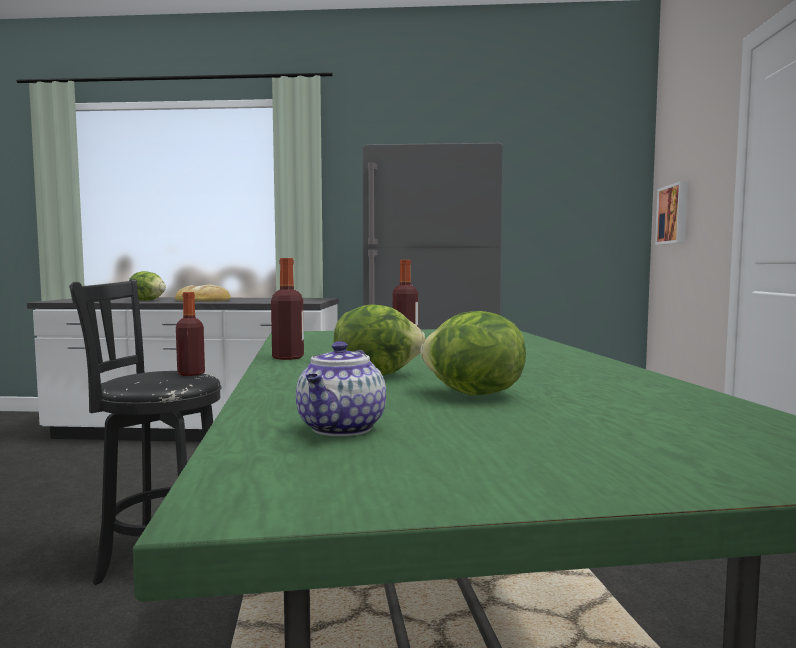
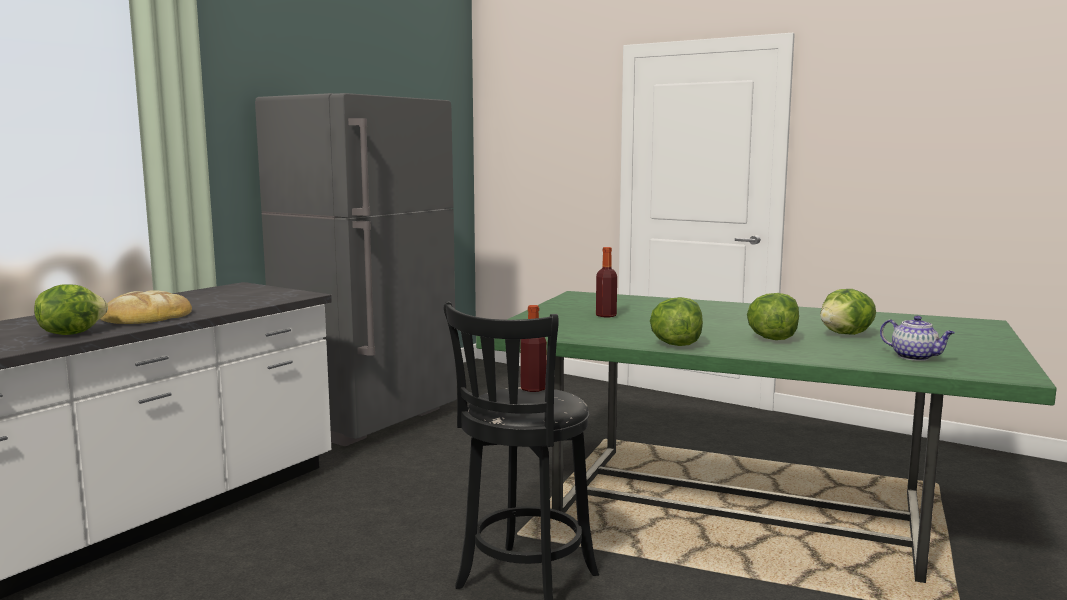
camera: 60 degrees left, 5 degrees up
bottle [271,258,304,360] -> lettuce [650,297,703,346]
picture [655,181,688,245] -> none

